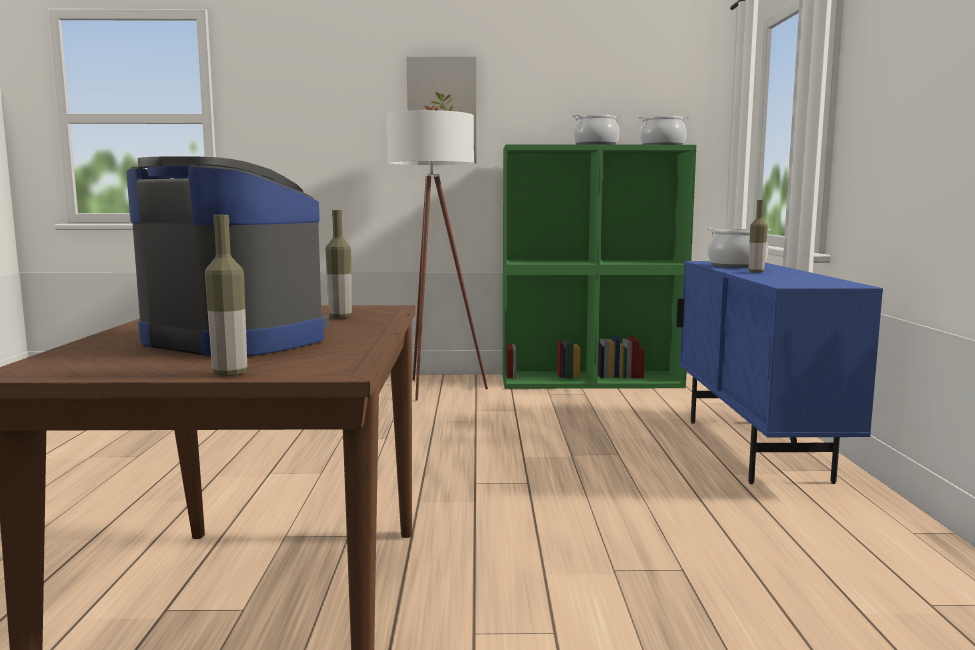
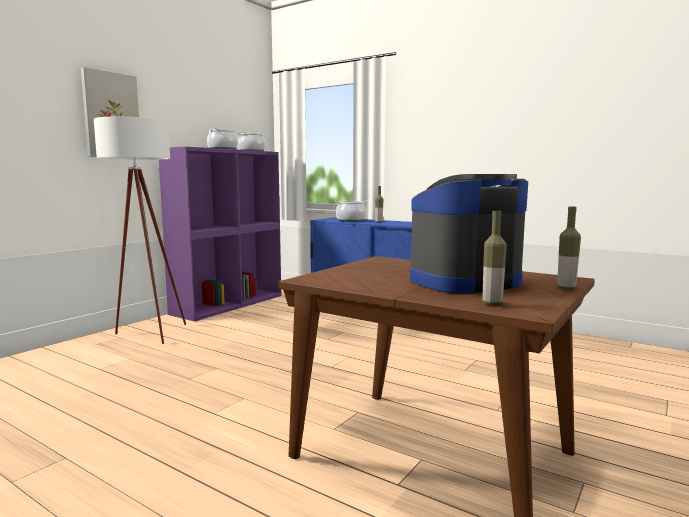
camera: 55 degrees left, 0 degrees up
bottle [325,210,352,318] -> bottle moved to [482,211,507,306]
green bookcase [503,144,696,389] -> purple bookcase [159,147,281,322]

